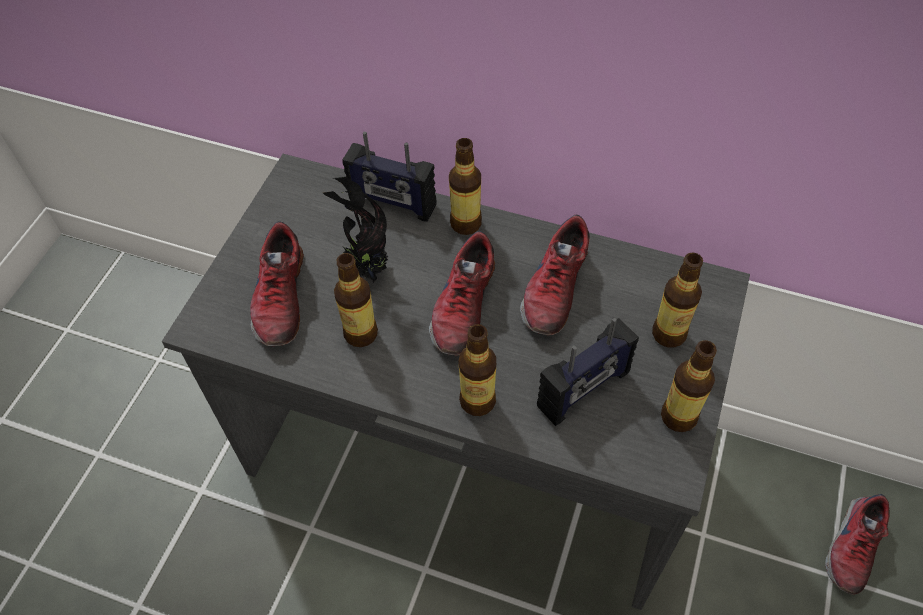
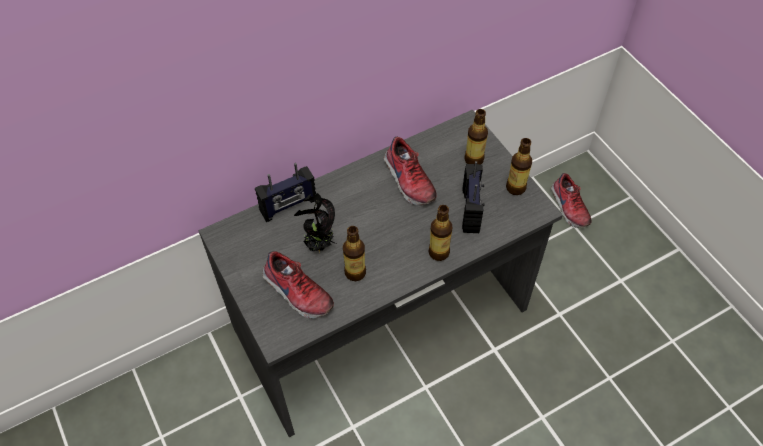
camera: 50 degrees left, 0 degrees up
shoe [429,231,495,355] -> none
bottle [449,138,482,235] -> none

